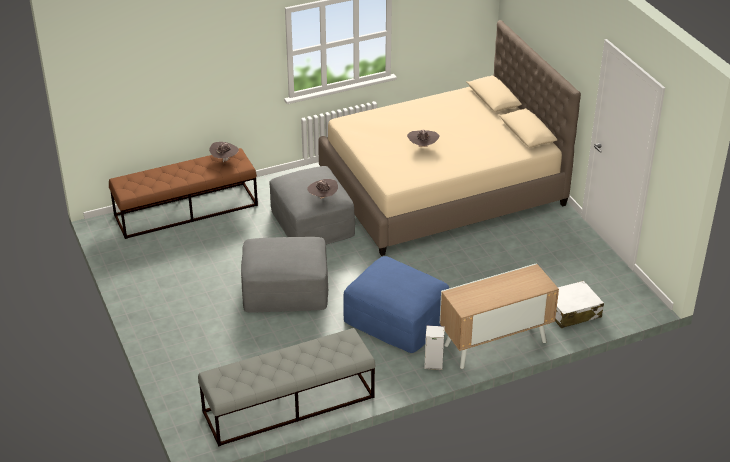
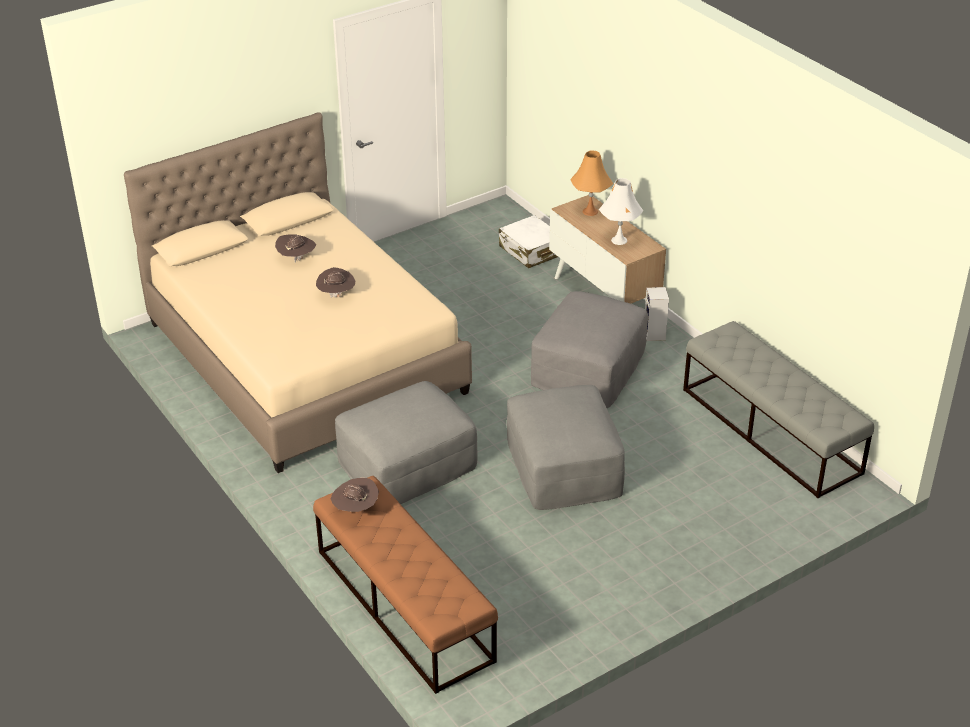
camera: 100 degrees left, 0 degrees up
brown hat [307,179,338,199] -> brown hat moved to [275,234,316,263]
blue ottoman [343,256,449,353] -> grey ottoman [531,291,648,408]
none -> orange table lamp [570,151,613,216]
none -> white table lamp [599,178,644,245]

